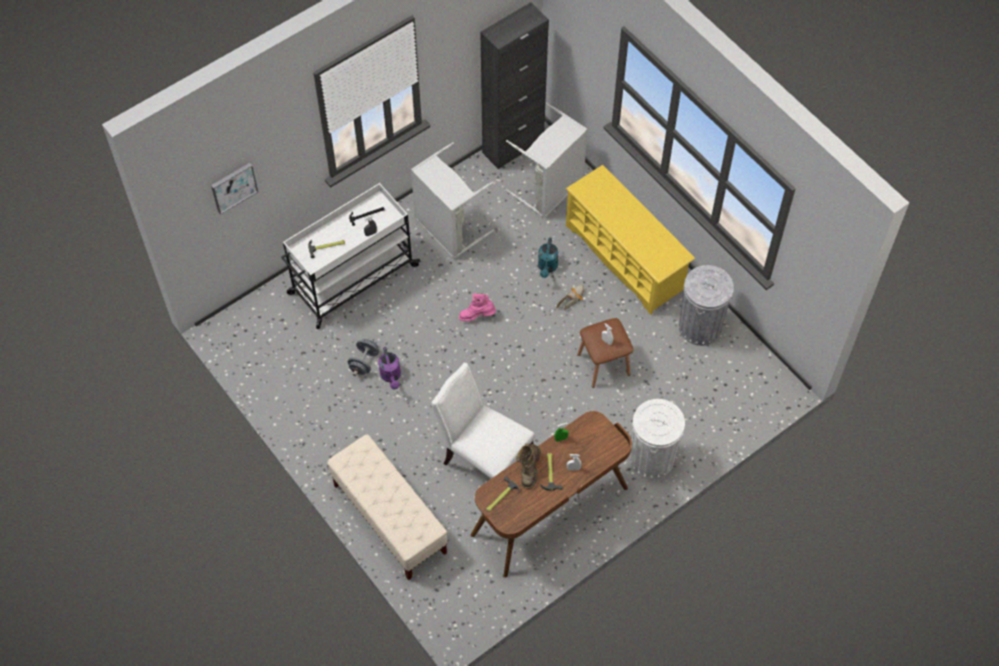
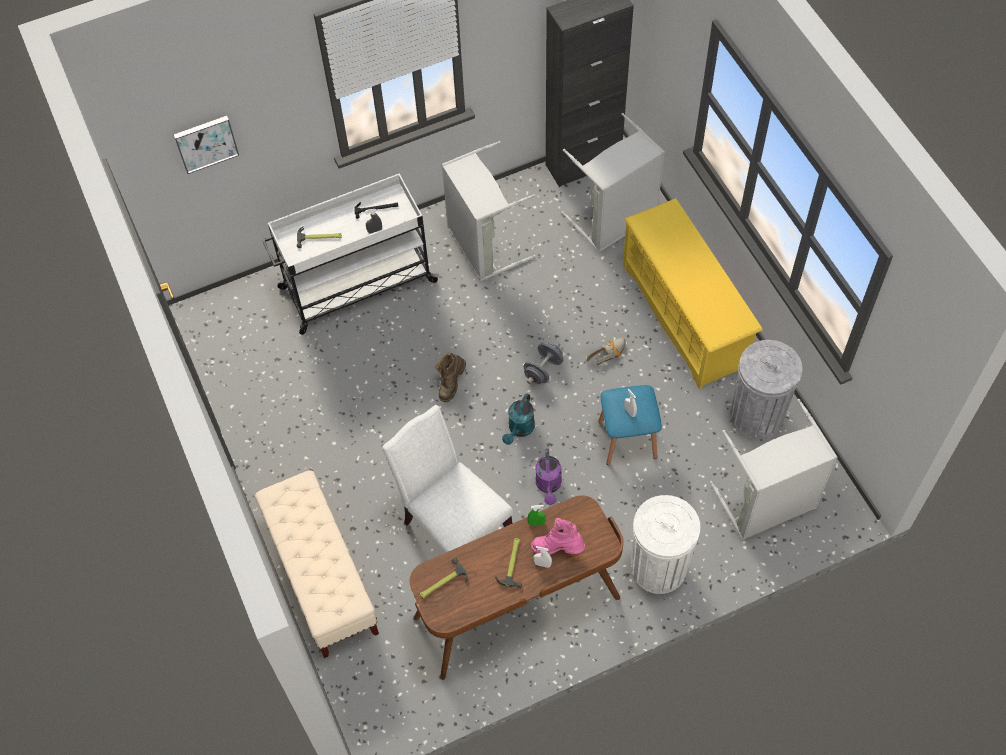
camera: 15 degrees right, 0 degrees up
grey dumbbell [348,338,379,376] -> grey dumbbell moved to [524,342,564,384]
purple watering can [378,347,401,389] -> purple watering can moved to [535,449,562,505]
pink boot [459,293,496,321] -> pink boot moved to [531,518,585,555]
brown boot [516,444,541,489] -> brown boot moved to [435,353,466,402]
turquoise watering can [538,237,558,278] -> turquoise watering can moved to [502,393,535,445]
brown stool [577,318,633,388] -> blue stool [598,385,662,465]
none -> grey laundry basket [710,399,838,540]

